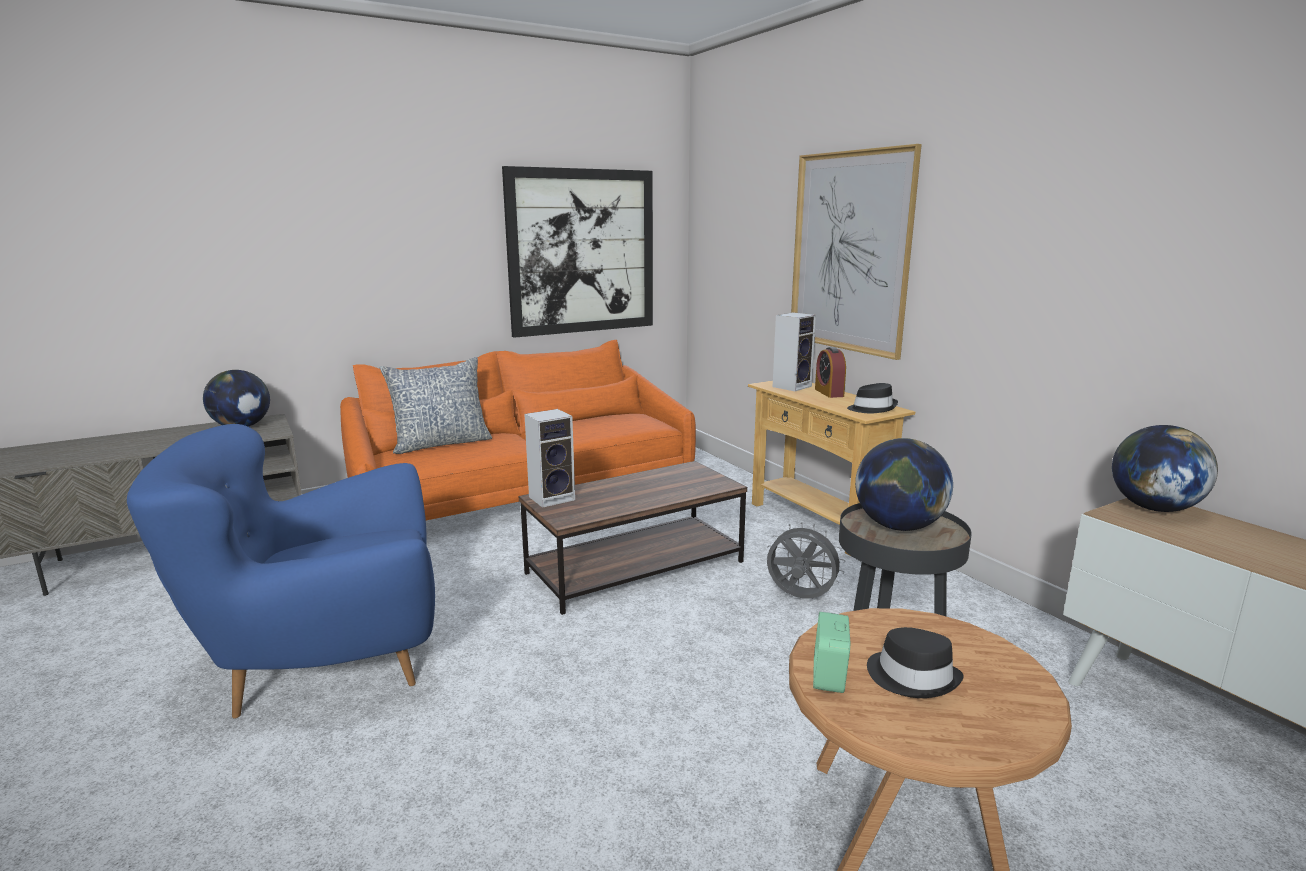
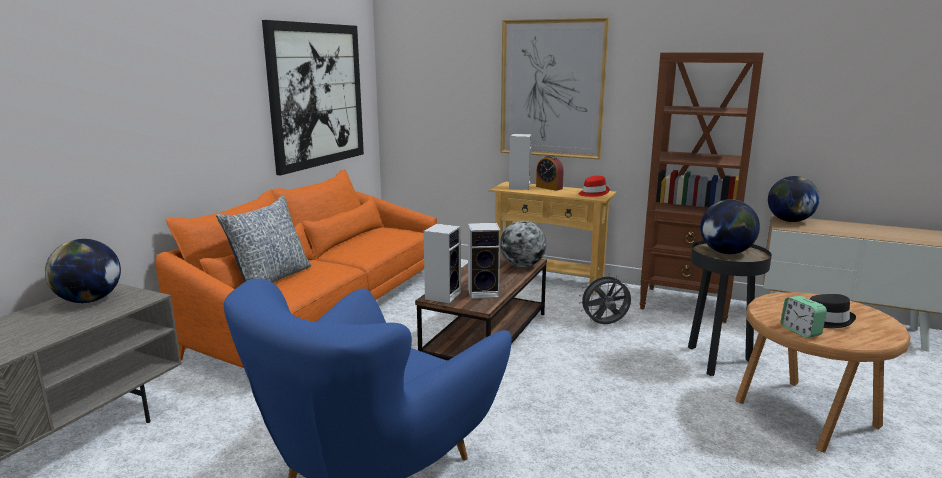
camera: 35 degrees left, 0 degrees up
black hat [847,383,898,413] -> red hat [578,176,610,197]
none -> speaker [468,223,500,299]
none -> globe [500,221,546,268]
none -> brown bookcase [640,53,764,323]

